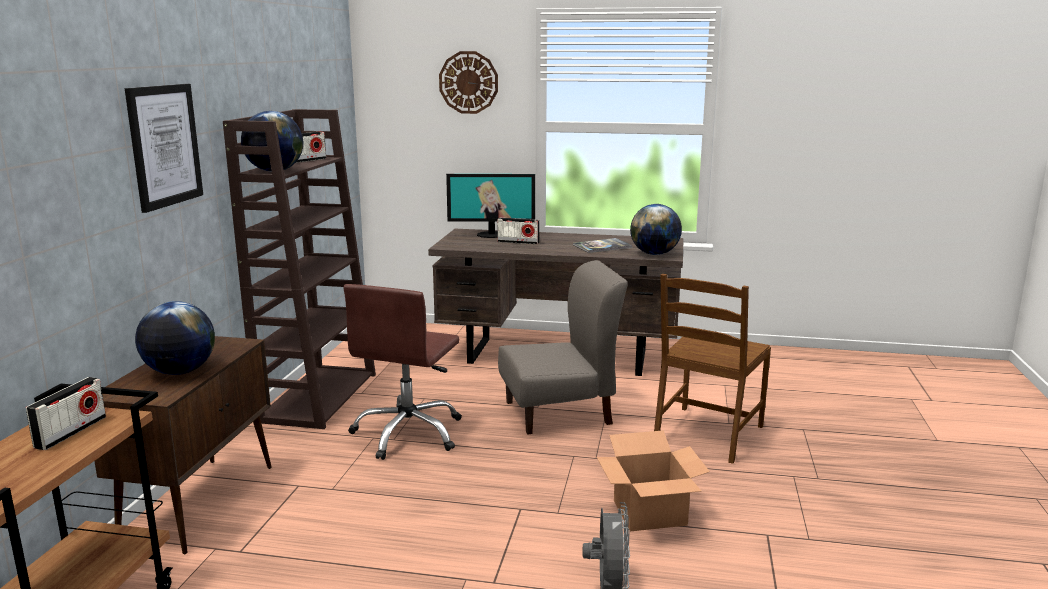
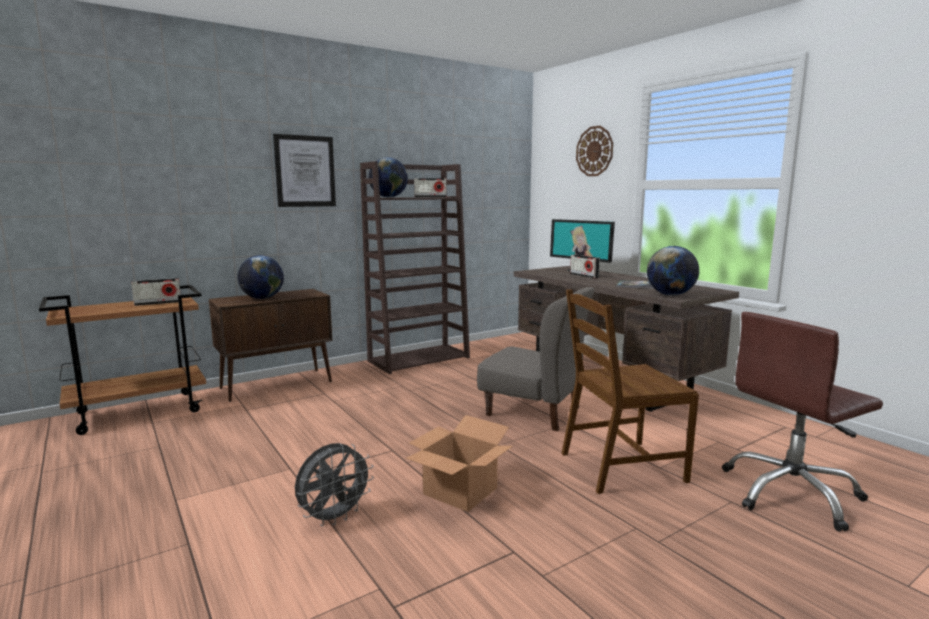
camera: 45 degrees right, 5 degrees down
brown office chair [343,284,462,460] -> brown office chair moved to [722,312,883,531]

